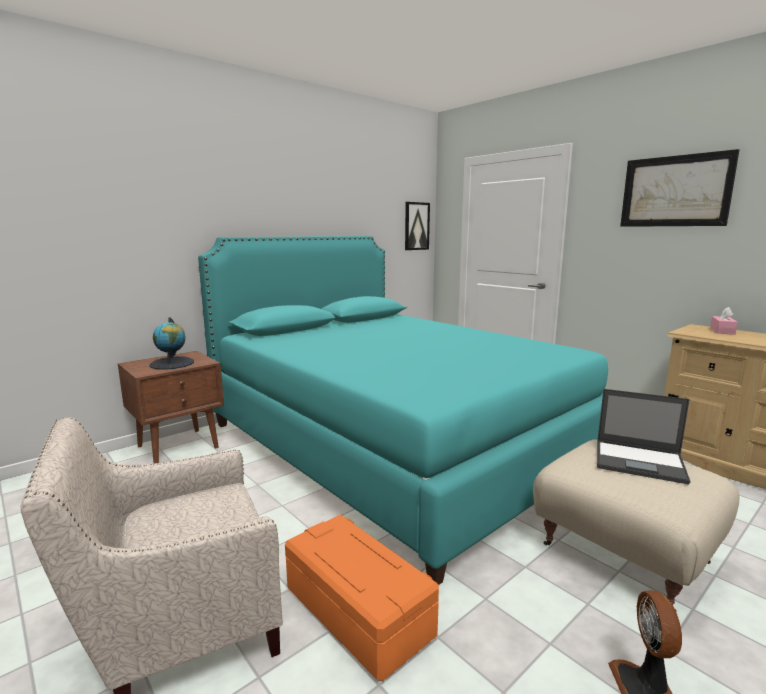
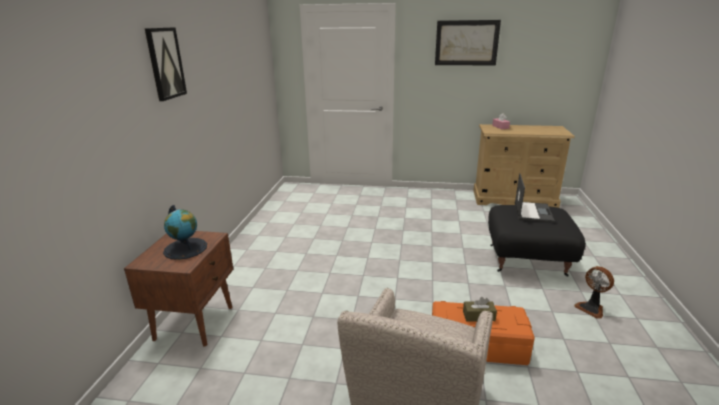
camera: 40 degrees left, 10 degrees up
turquoise bed [198,236,608,585] -> none
picture [405,202,430,250] -> picture moved to [145,27,187,101]
beige ottoman [533,439,739,611] -> black ottoman [488,205,586,277]
laptop [597,389,690,484] -> laptop turned 60 degrees counterclockwise [515,173,555,223]
none -> brown tissue box [463,297,497,321]

